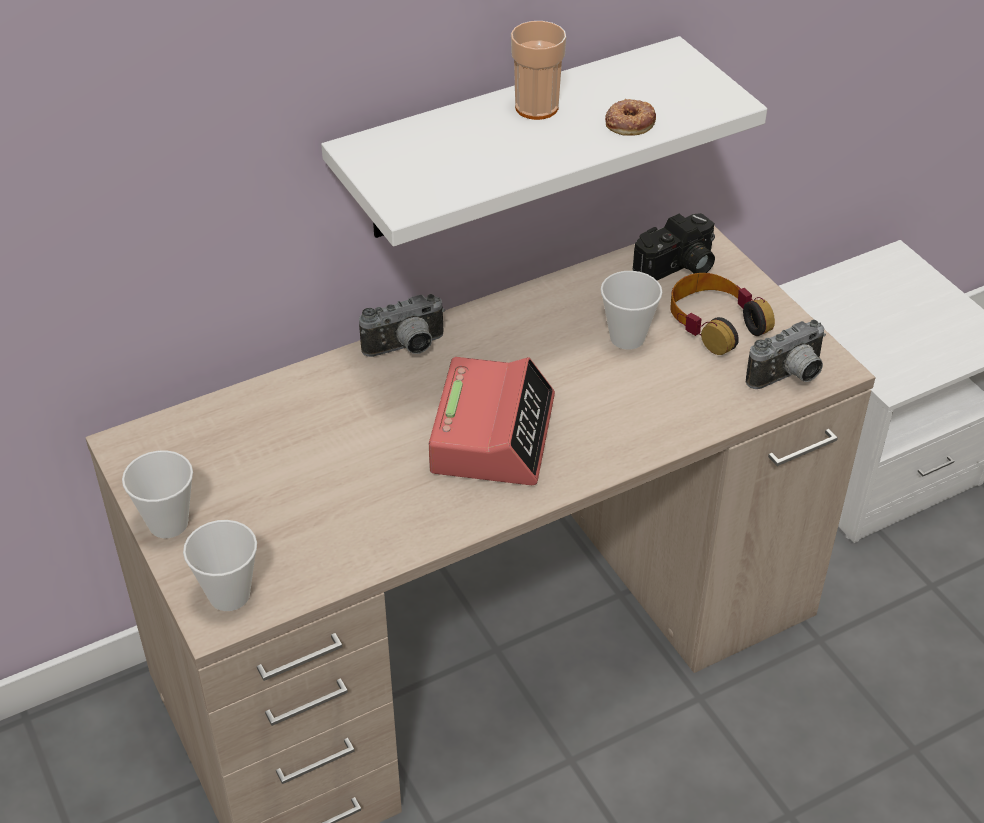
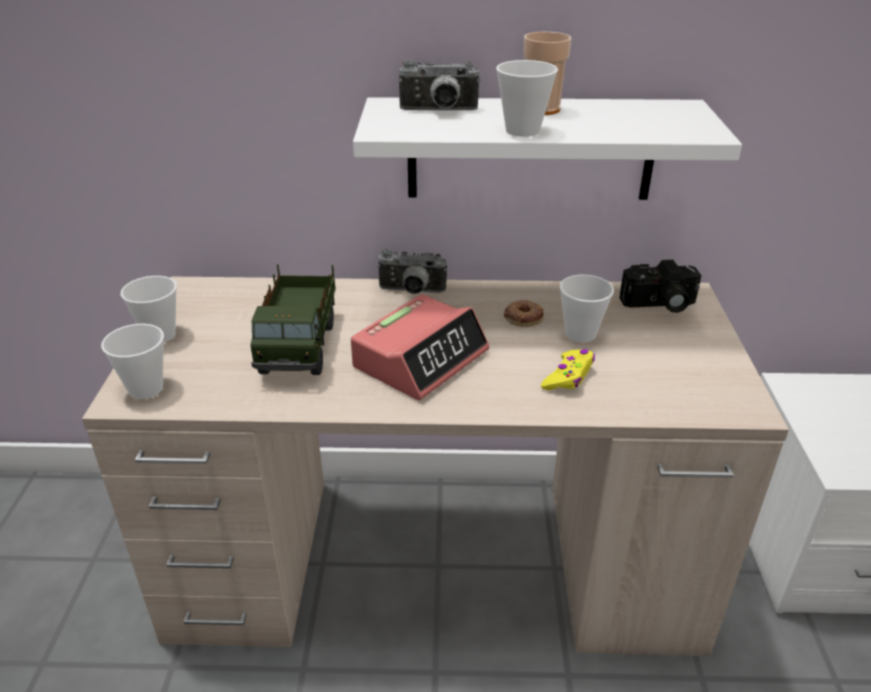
camera: 30 degrees right, 10 degrees down
donut [605,99,656,136] -> donut moved to [504,300,544,327]
headphones [670,273,775,355] -> none
camera [746,319,826,389] -> camera moved to [398,60,480,110]
none -> toy truck [250,264,336,375]
none -> cup [496,60,558,137]
none -> yellow game controller [541,349,595,390]

